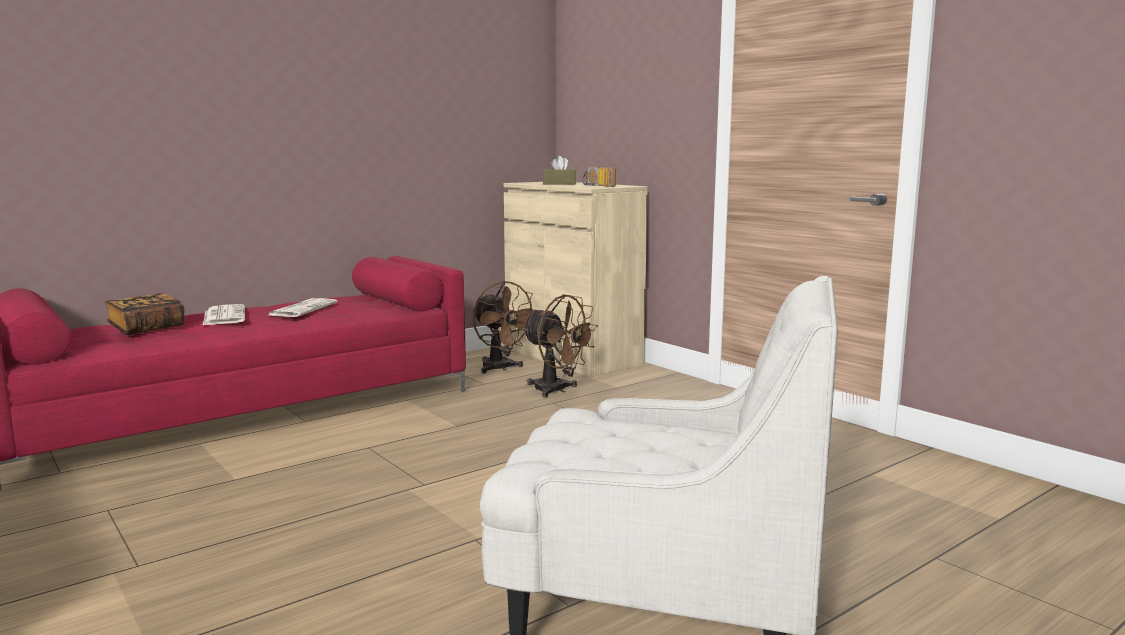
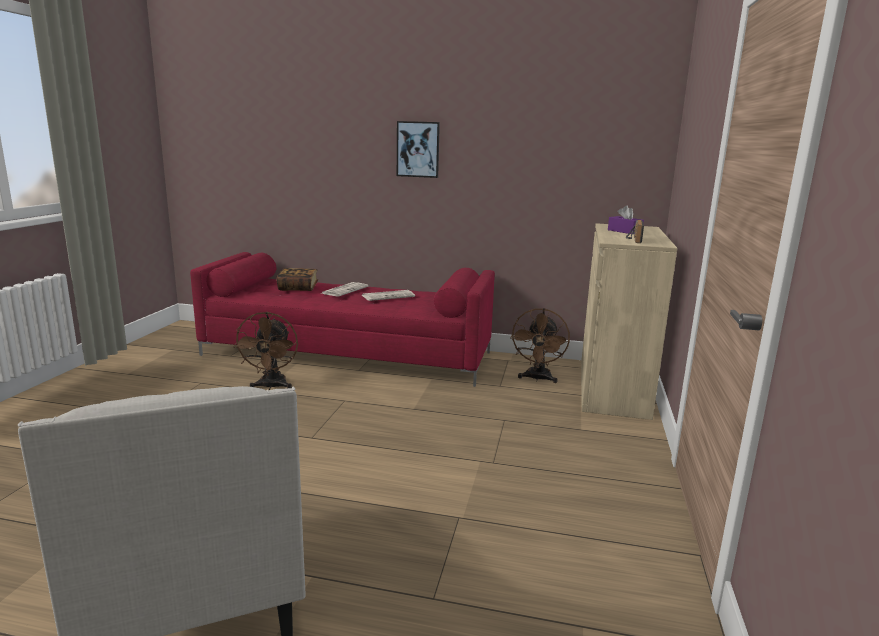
camera: 50 degrees right, 5 degrees up
brown fan [522,294,598,398] -> brown fan moved to [233,312,298,390]
brown tissue box [543,156,576,184] -> purple tissue box [608,206,644,234]
none -> picture [397,121,440,178]

